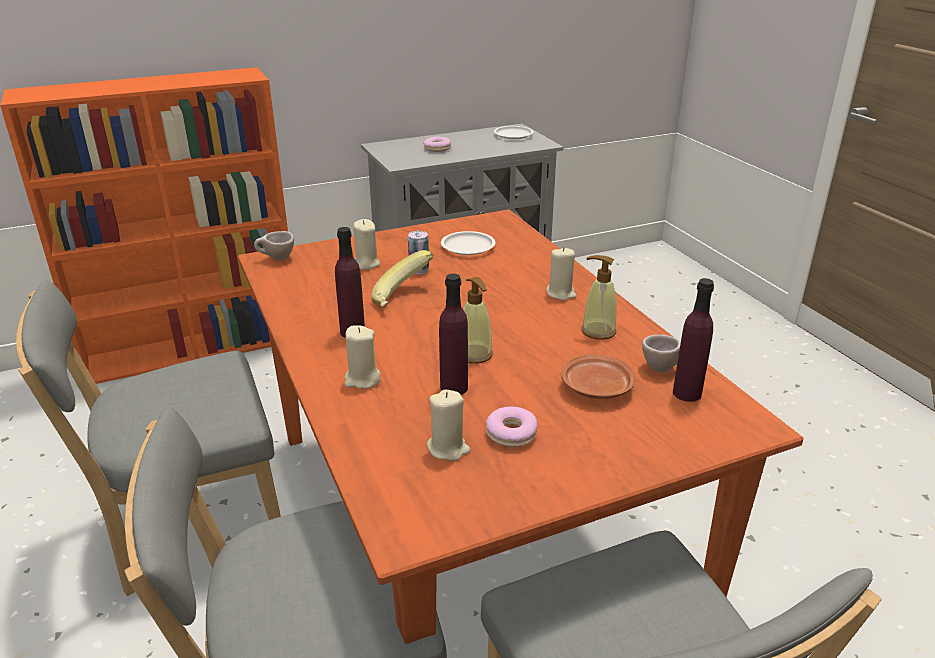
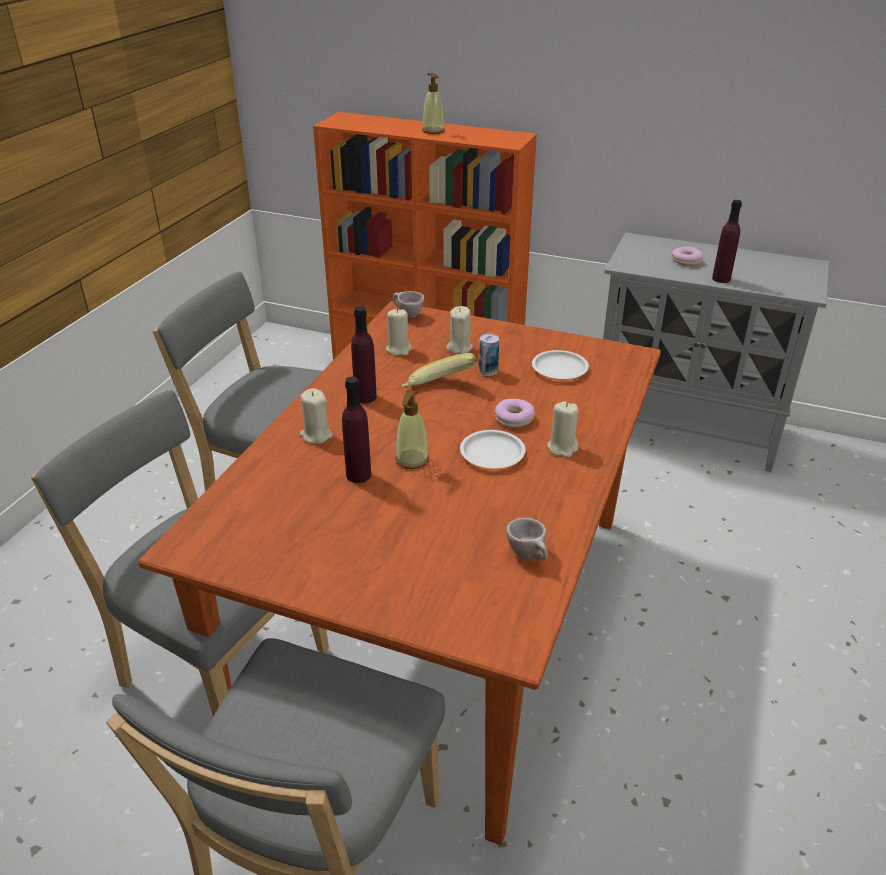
camera: 45 degrees right, 5 degrees up
beige candle [427,389,470,461] -> beige candle moved to [386,309,412,356]
donut [486,407,537,447] -> donut moved to [495,399,535,428]
white plate [494,126,533,139] -> white plate moved to [460,430,526,468]
brown plate [561,355,635,399] -> none
soap dispenser [581,255,616,340] -> soap dispenser moved to [422,73,445,134]
purple bottle [673,278,714,402] -> purple bottle moved to [712,200,742,283]

